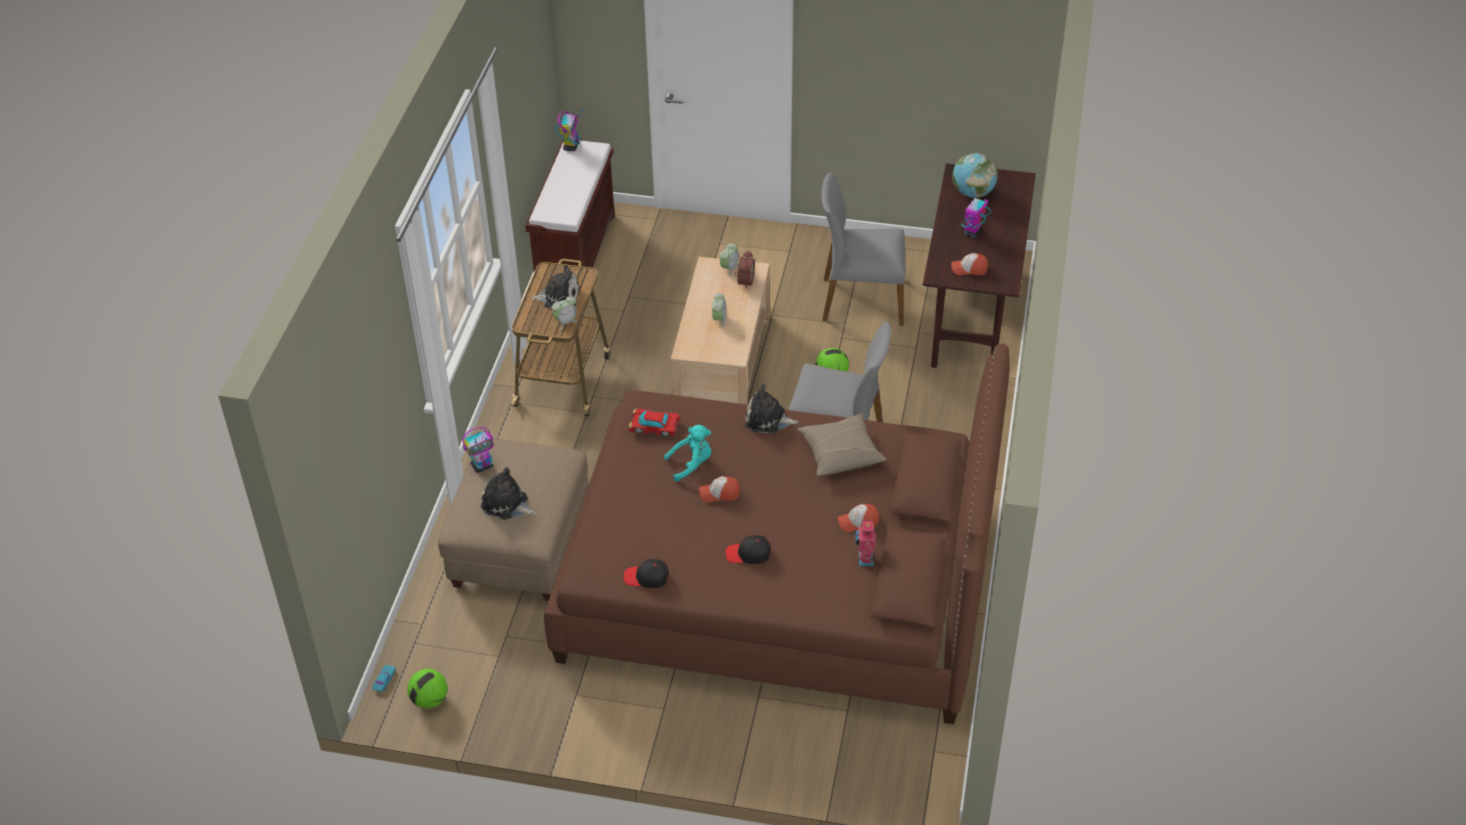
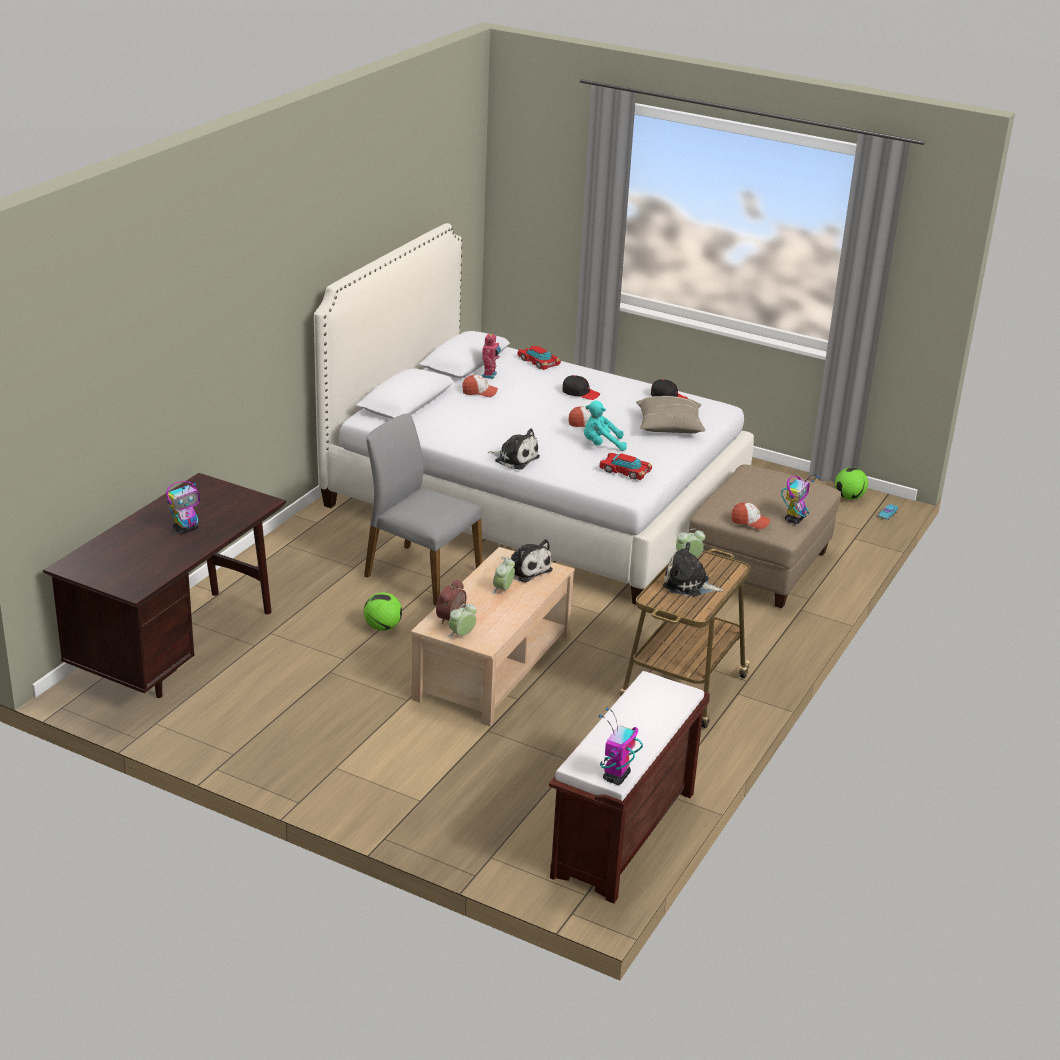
camera: 165 degrees left, 15 degrees down
toy robot [463,427,493,473] -> toy robot turned 135 degrees clockwise [781,475,819,524]
plush toy [481,467,535,520] -> plush toy moved to [501,539,553,583]
brown bed [544,344,1010,724] -> white bed [314,223,754,605]
beige pillow [797,414,887,476] -> beige pillow moved to [636,396,706,433]
grey chair [821,173,905,326] -> none
cap [951,253,988,275] -> cap moved to [731,503,771,529]
globe [952,153,998,198] -> none
none -> toy car [518,345,561,370]

